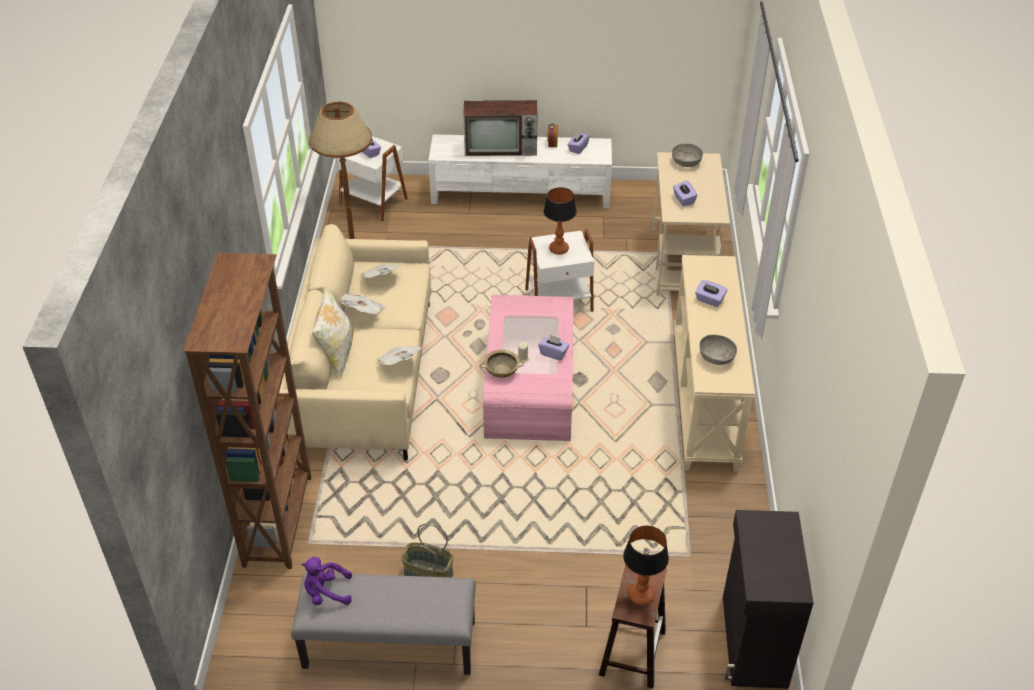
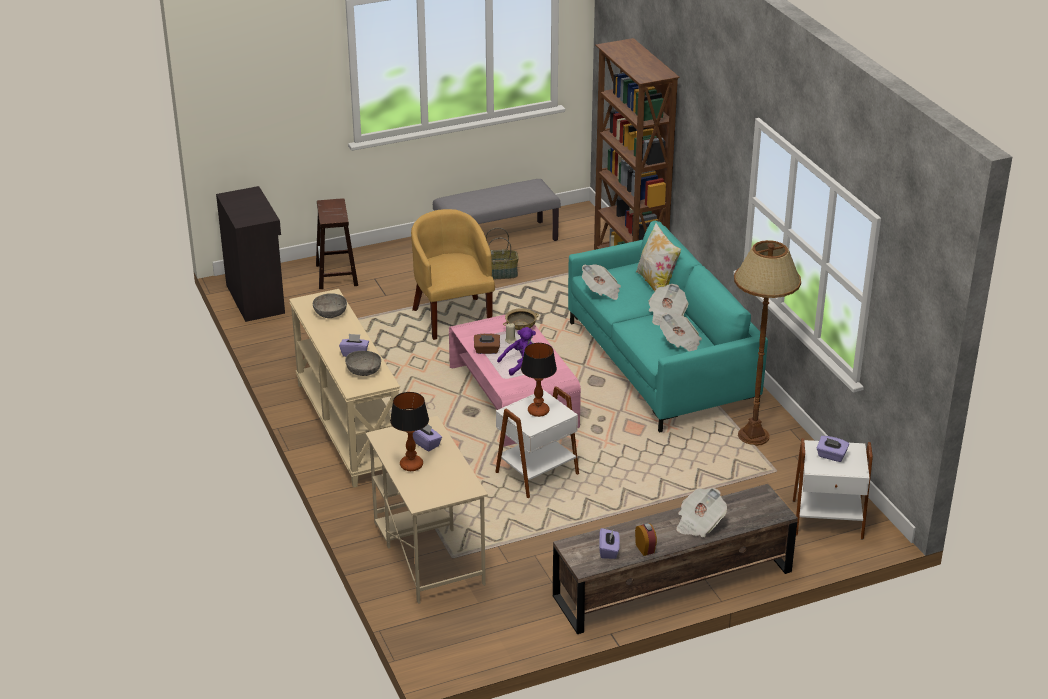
camera: 155 degrees right, 10 degrees down
beige sofa [279,224,431,460] -> turquoise sofa [568,221,768,432]
purple plush toy [301,557,352,605] -> purple plush toy moved to [497,327,536,375]
white tv stand [428,134,612,208] -> brown tv stand [553,484,798,634]
television [463,100,537,156] -> newspaper [676,488,727,537]
purple tissue box [538,335,569,361] -> brown tissue box [474,333,500,354]
table lamp [623,525,669,606] -> table lamp moved to [390,392,429,471]
grey bowl [672,144,703,167] -> grey bowl moved to [345,351,381,376]
none -> yellow armchair [411,209,495,340]

